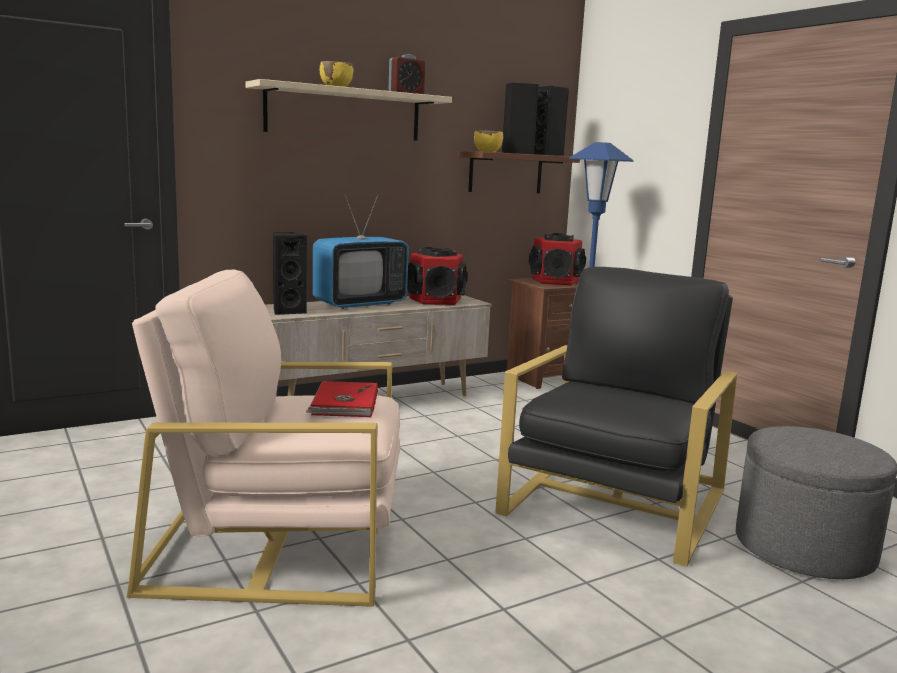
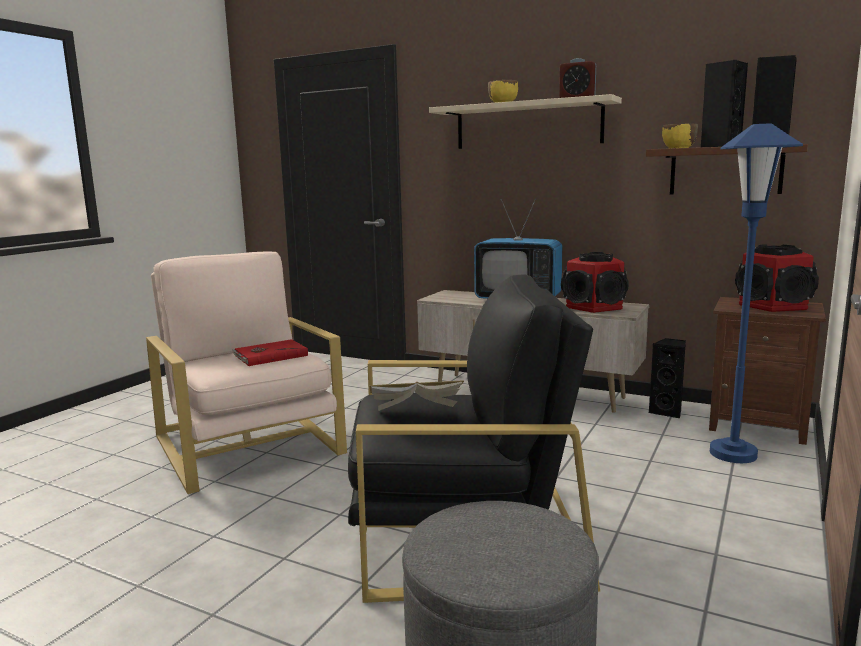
camera: 60 degrees right, 0 degrees up
black speaker [273,232,308,315] -> black speaker moved to [649,338,686,418]
none -> book [369,380,464,411]

